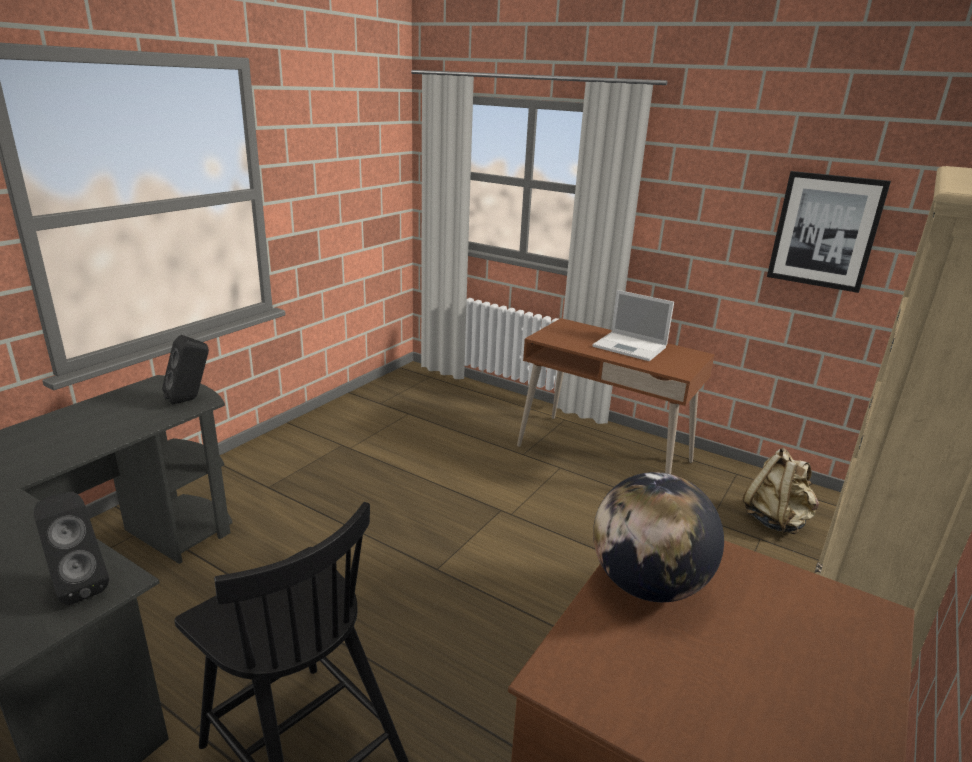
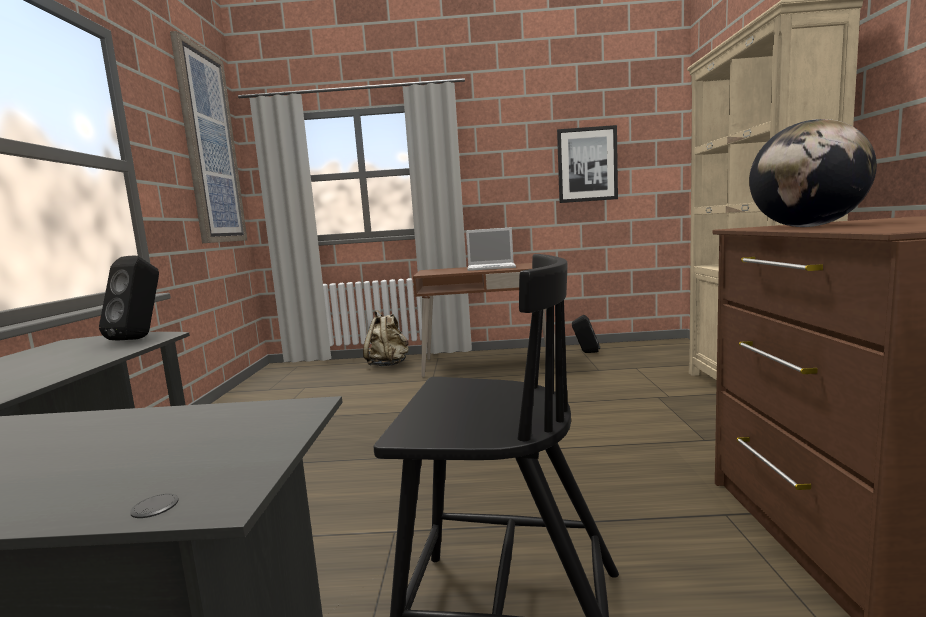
camera: 30 degrees left, 15 degrees down
black speaker [34,491,109,605] -> black speaker moved to [572,315,600,353]
beige backpack [743,447,819,534] -> beige backpack moved to [363,310,409,366]
none -> picture [170,31,247,243]

